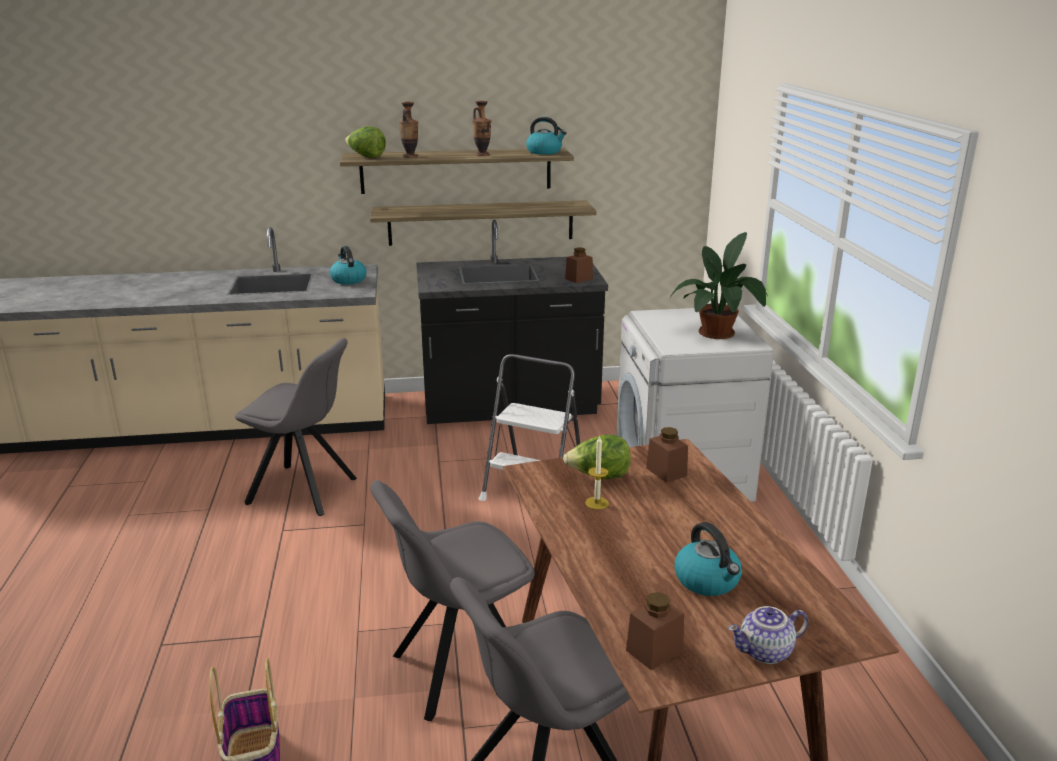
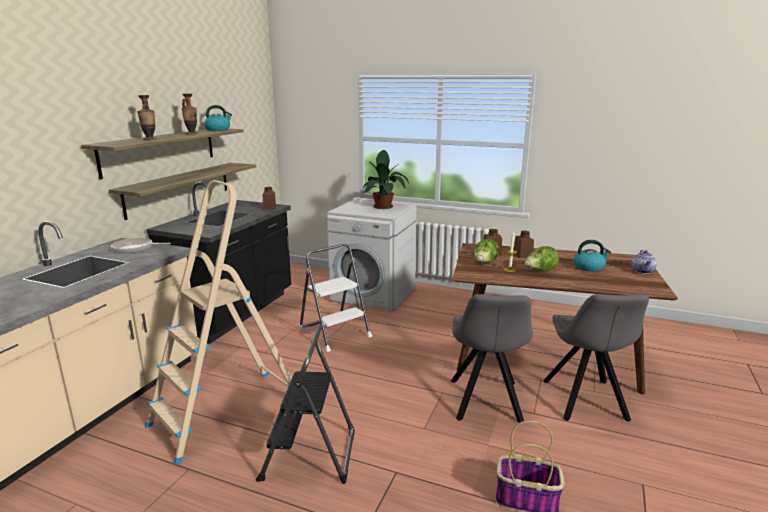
camera: 60 degrees left, 5 degrees down
grey chair [235,338,357,516] -> beige step ladder [145,180,292,465]
kettle [330,246,367,284] -> frying pan [111,238,171,253]
lettuce [345,126,386,158] -> lettuce moved to [525,246,559,272]
brown jar [626,592,684,670] -> brown jar moved to [514,230,534,258]
none -> black step ladder [256,325,355,484]

